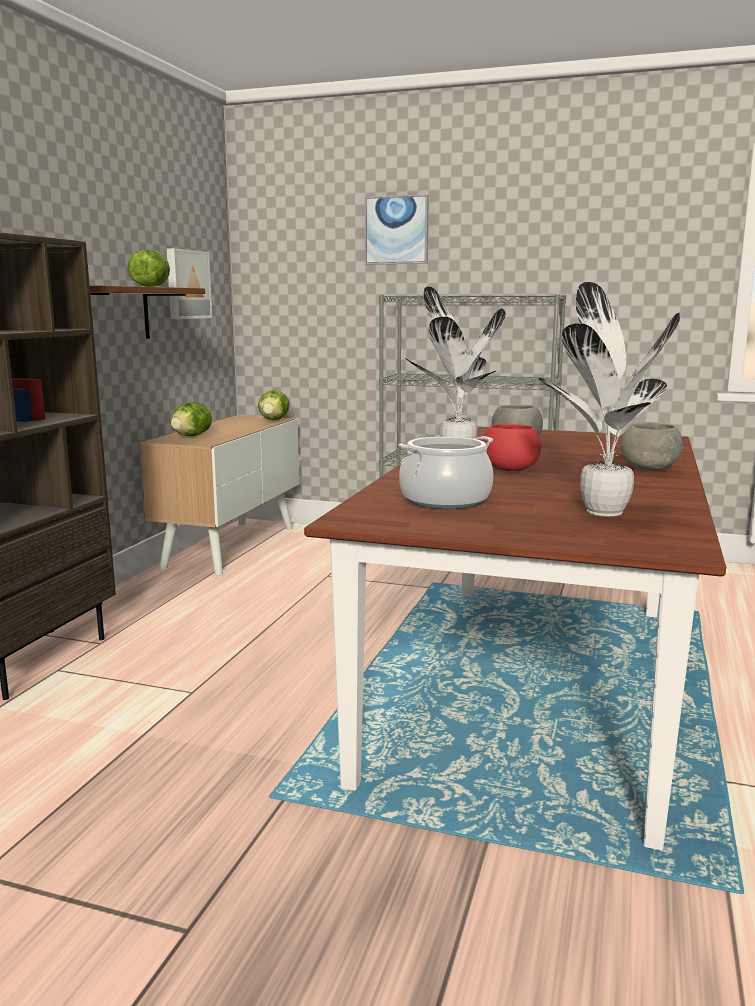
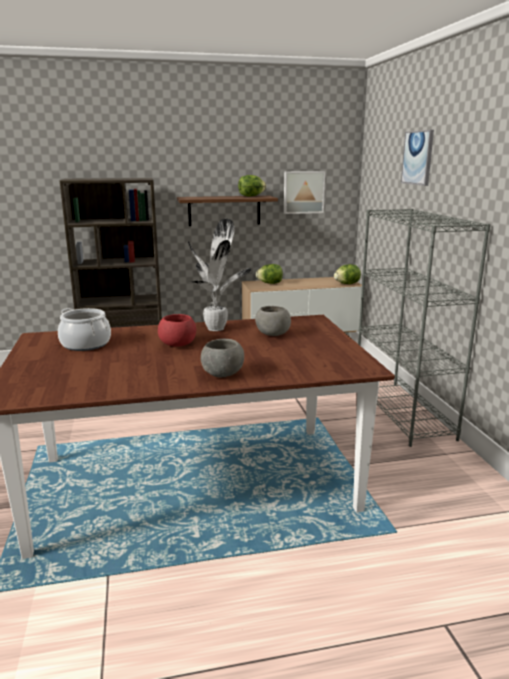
camera: 60 degrees right, 5 degrees up
potted plant [538,282,680,517] -> none

